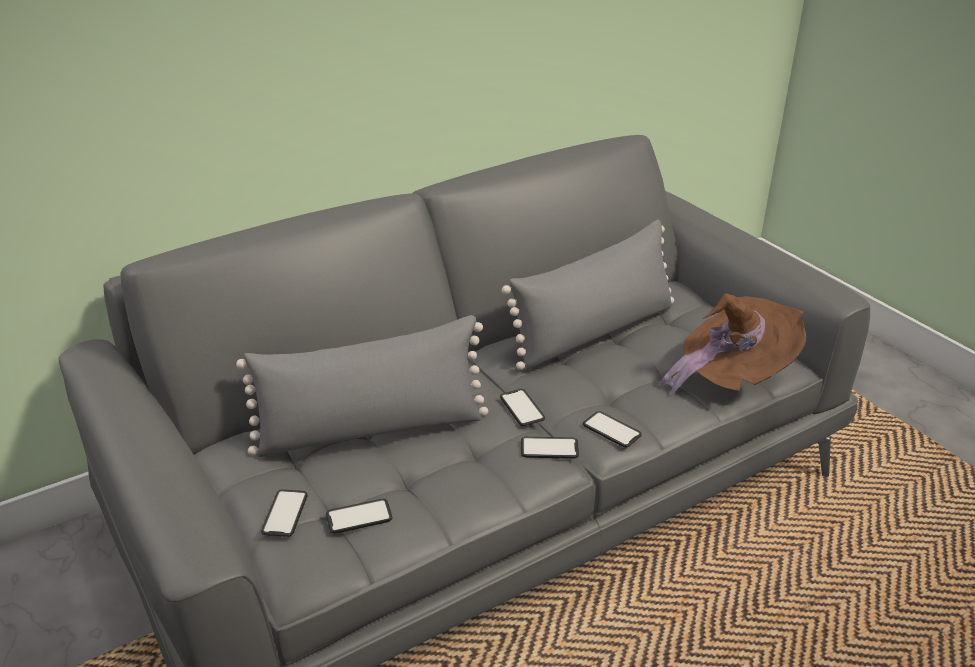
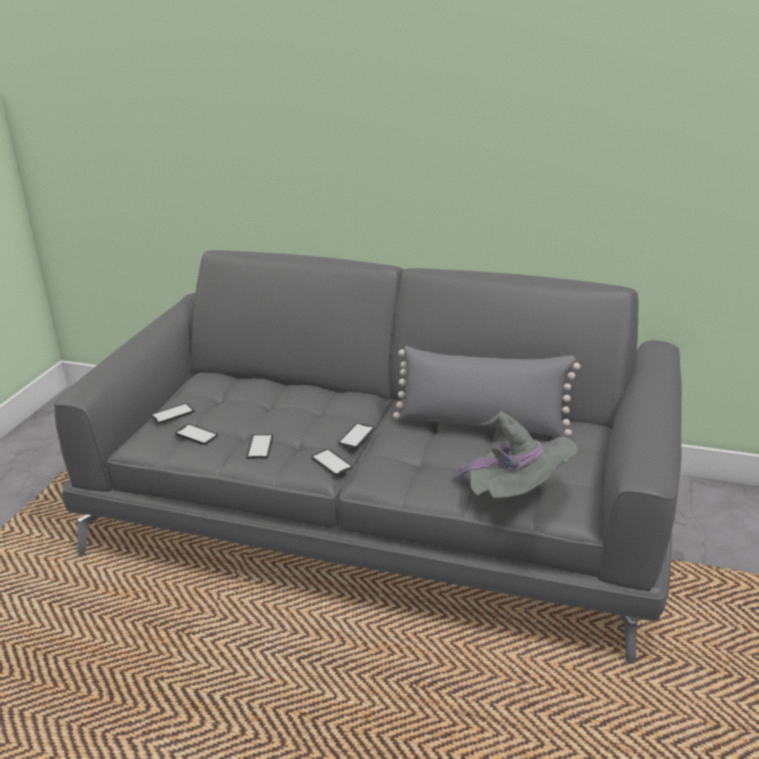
camera: 50 degrees right, 5 degrees down
grey pillow [236,315,488,457] -> none
phone [583,411,642,448] -> phone moved to [246,434,273,459]
brown hat [659,293,806,397] -> grey hat [451,411,578,499]

